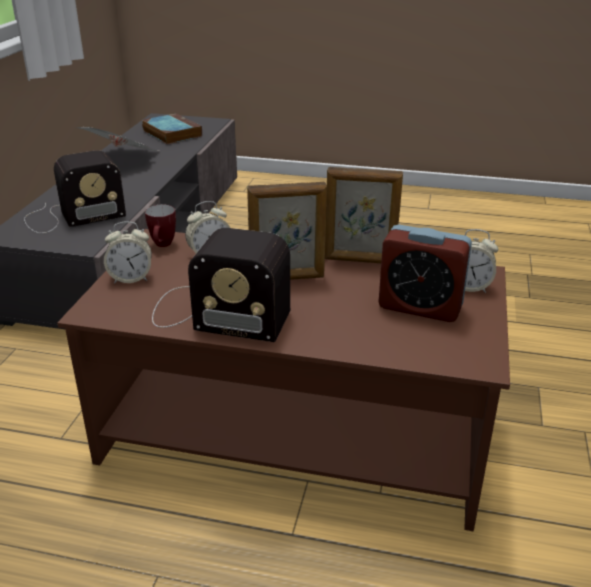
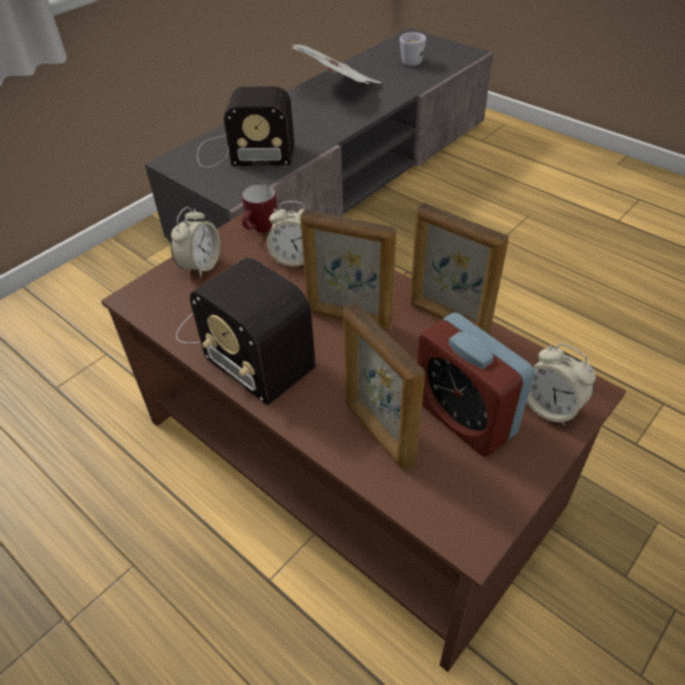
camera: 30 degrees right, 15 degrees up
alarm clock [104,221,152,284] -> alarm clock turned 90 degrees counterclockwise [171,207,220,278]
book [142,113,202,144] -> white mug [400,32,426,66]
none -> picture frame [343,302,425,470]

